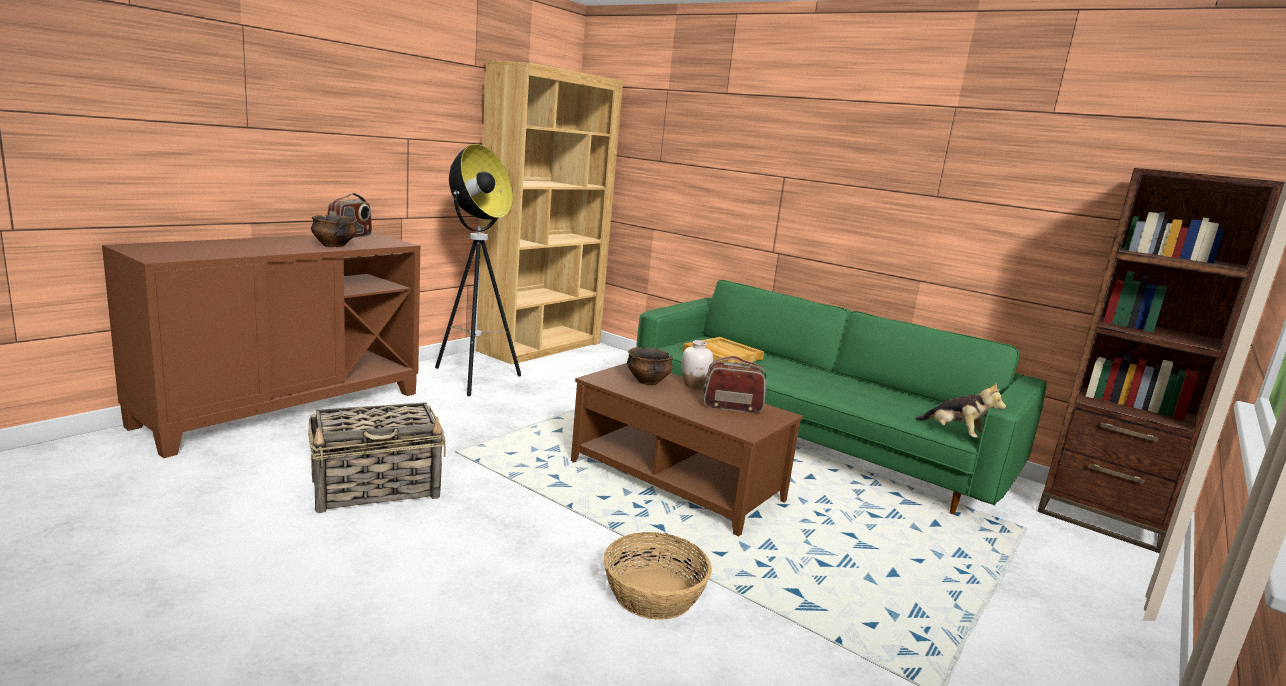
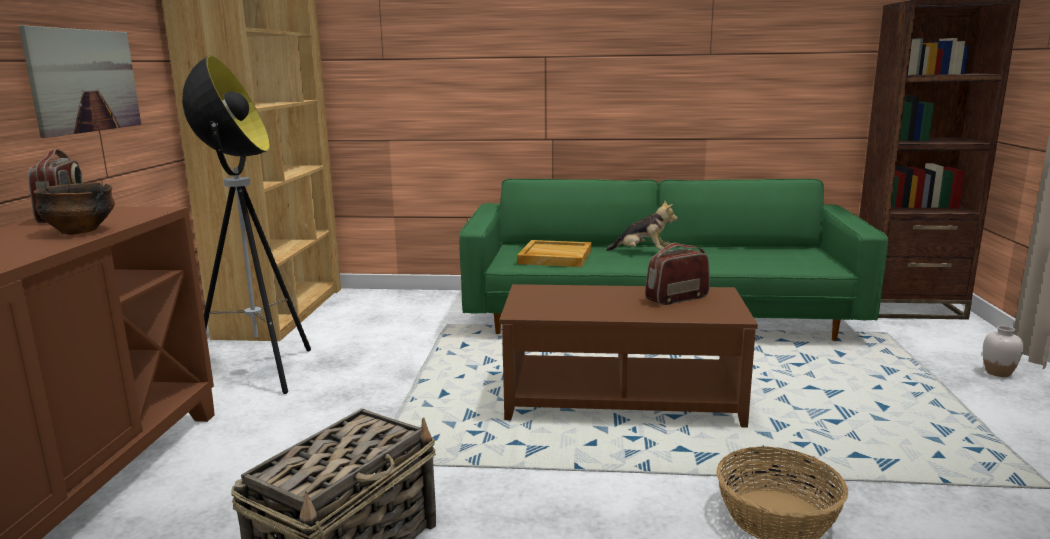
camera: 30 degrees left, 0 degrees up
bowl [627,347,673,385] -> none
white vase [682,340,713,388] -> white vase moved to [983,326,1023,377]
plush toy [915,383,1006,438] -> plush toy moved to [606,200,678,251]
none -> picture [19,25,141,138]

